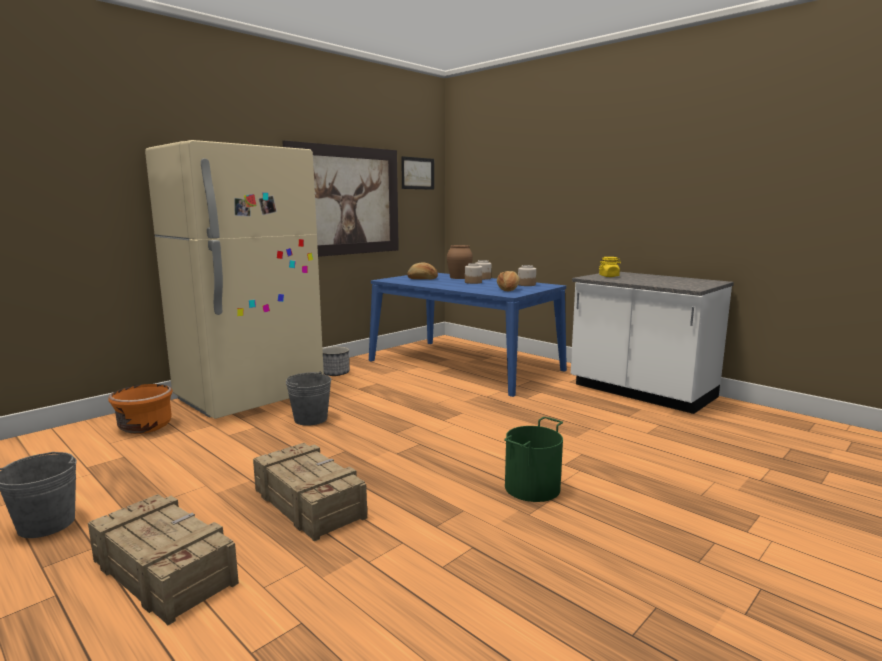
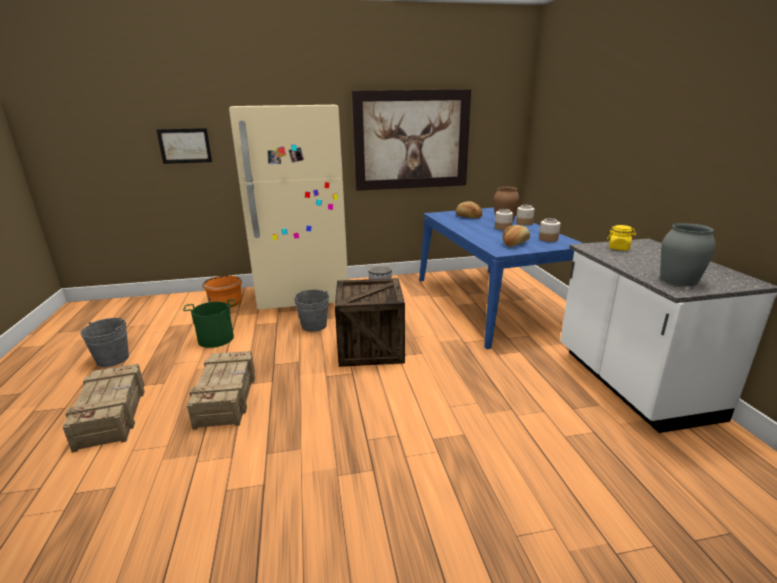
camera: 35 degrees right, 10 degrees up
picture [401,156,434,190] -> picture moved to [156,128,212,164]
green bucket [504,417,563,502] -> green bucket moved to [183,299,236,348]
none -> crate [335,278,405,367]
none -> grey vase [661,223,716,286]

